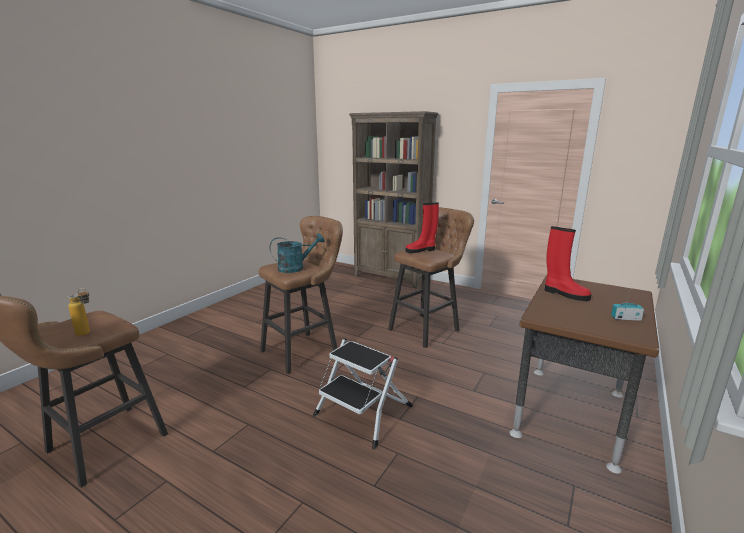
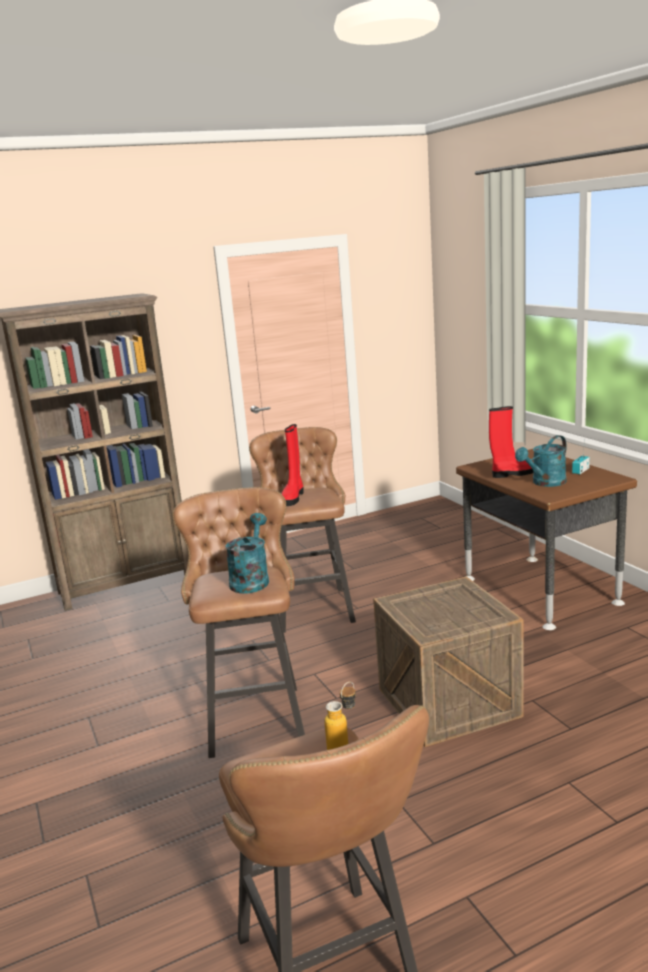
camera: 55 degrees left, 0 degrees up
step ladder [313,338,413,450] -> crate [373,576,524,747]
none -> turquoise watering can [515,435,567,487]

